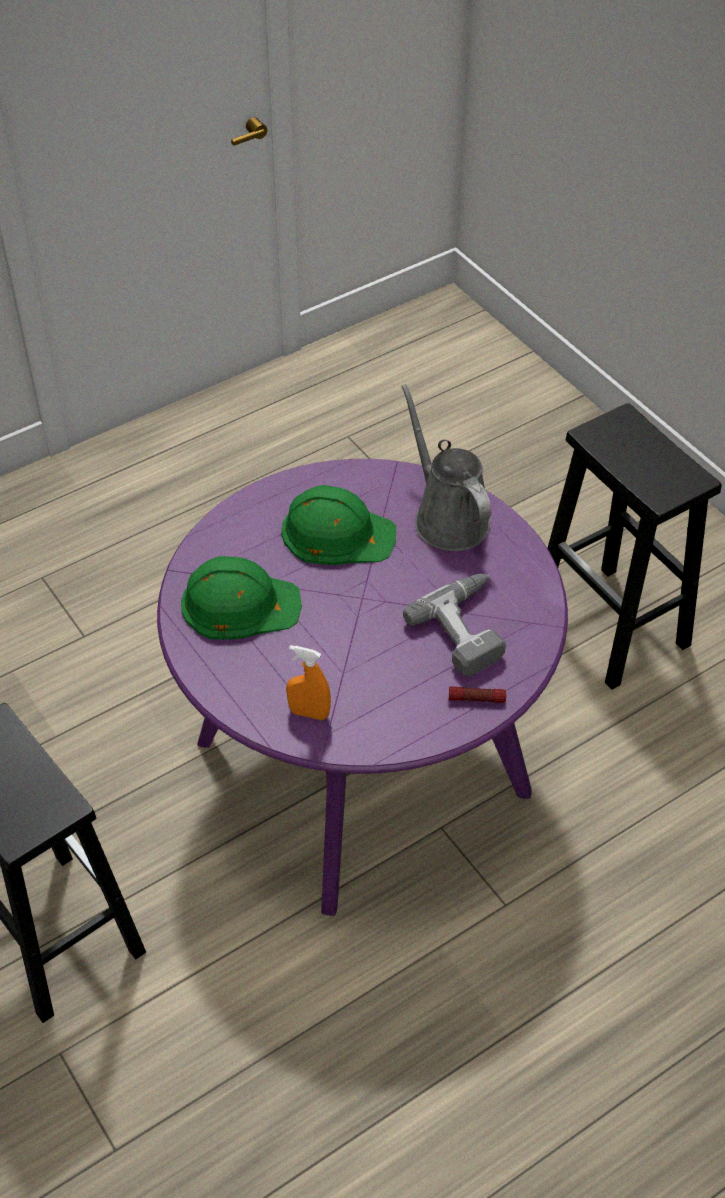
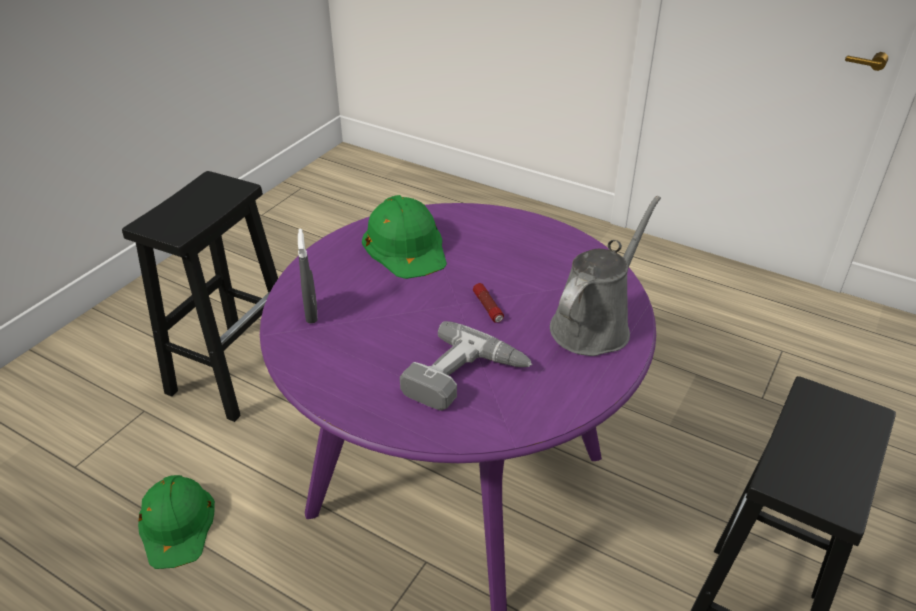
camera: 65 degrees right, 10 degrees down
green hard hat [281,485,396,565] -> green hard hat moved to [138,475,215,569]
orange spray bottle [286,645,331,720] -> grey spray bottle [298,229,317,323]
flashlight [449,686,506,703] -> flashlight moved to [473,283,504,323]

